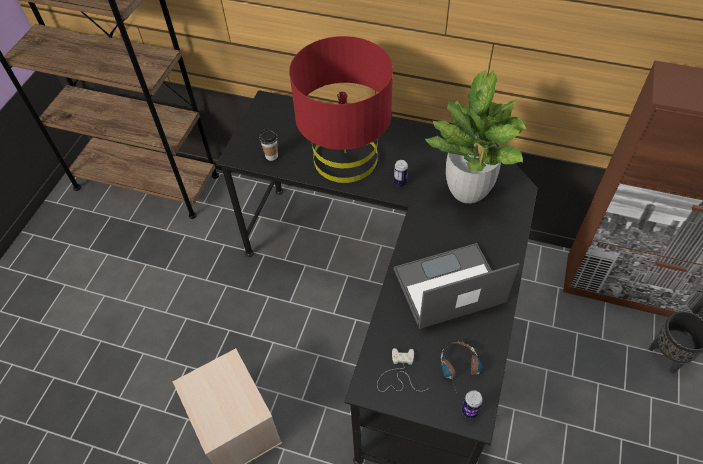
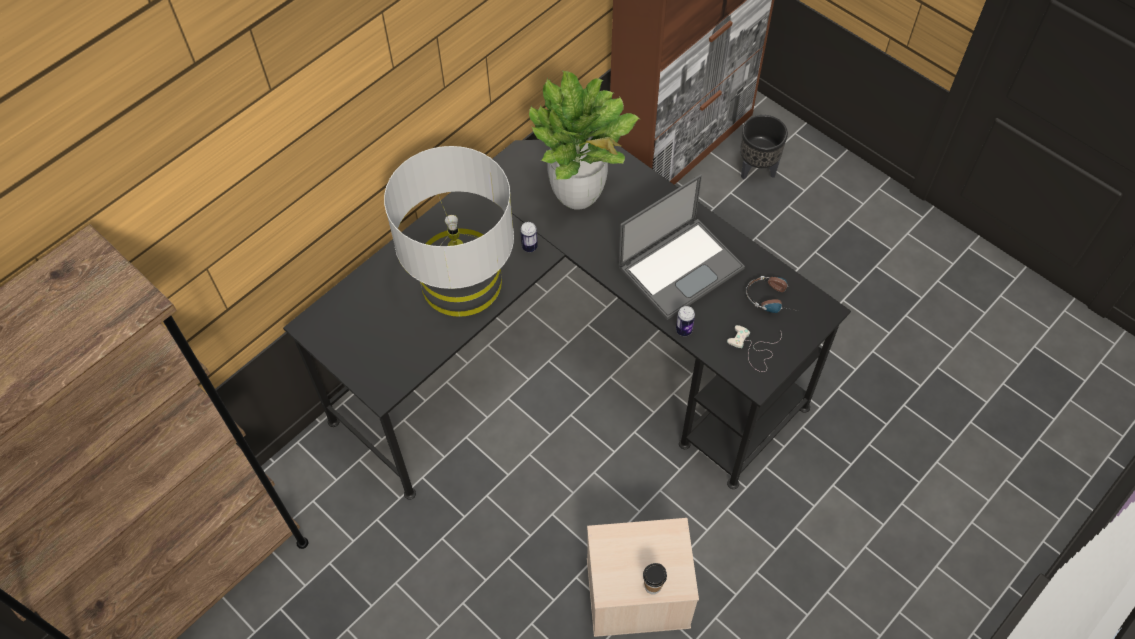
camera: 65 degrees left, 5 degrees up
cup [259,129,278,161] -> cup moved to [643,563,667,595]
red table lamp [289,36,393,183] -> grey table lamp [384,146,514,317]
laptop [394,243,520,329] -> laptop turned 135 degrees counterclockwise [618,174,745,320]
can [462,390,483,418] -> can moved to [676,306,695,336]

